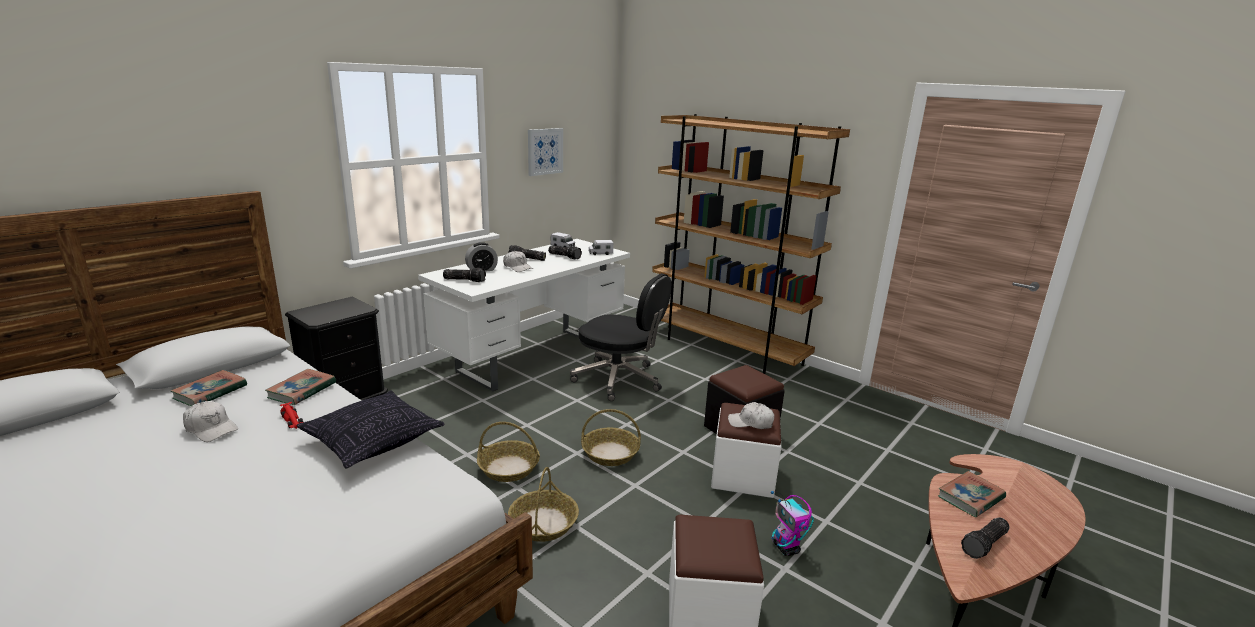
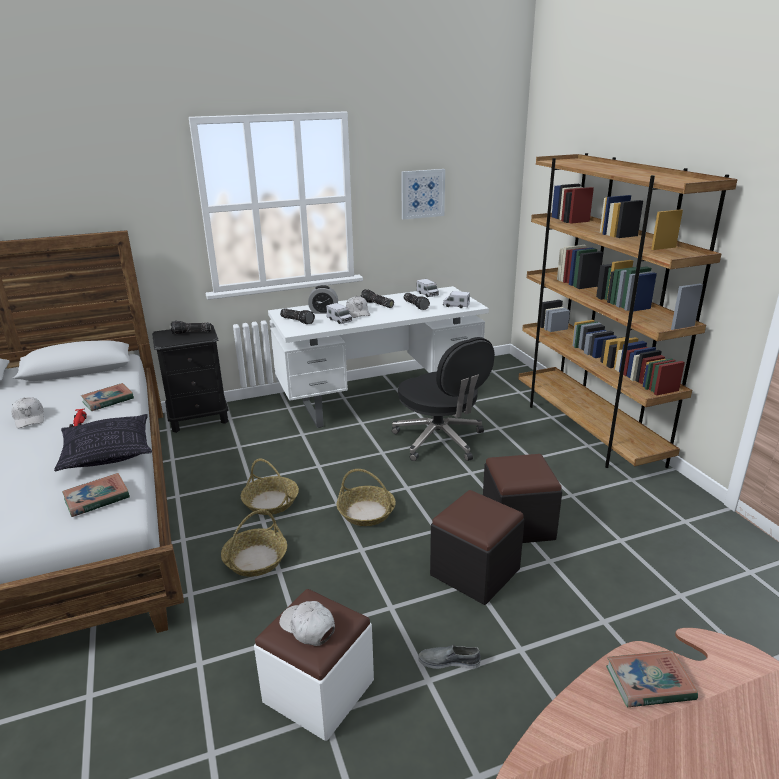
camera: 30 degrees right, 5 degrees up
book [171,370,247,406] -> book moved to [62,473,130,517]
white ottoman [711,403,781,498] -> black ottoman [430,490,525,605]
white cap [728,402,774,429] -> white cap moved to [279,601,335,646]
toy robot [771,491,814,556] -> grey shoe [418,644,480,669]
flashlight [961,517,1009,559] -> flashlight moved to [171,321,211,334]
none -> toy truck [326,303,352,324]

